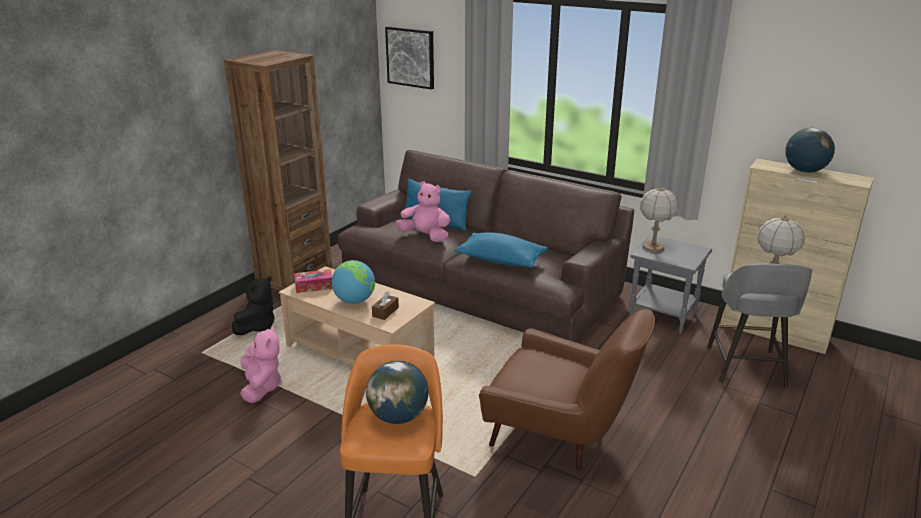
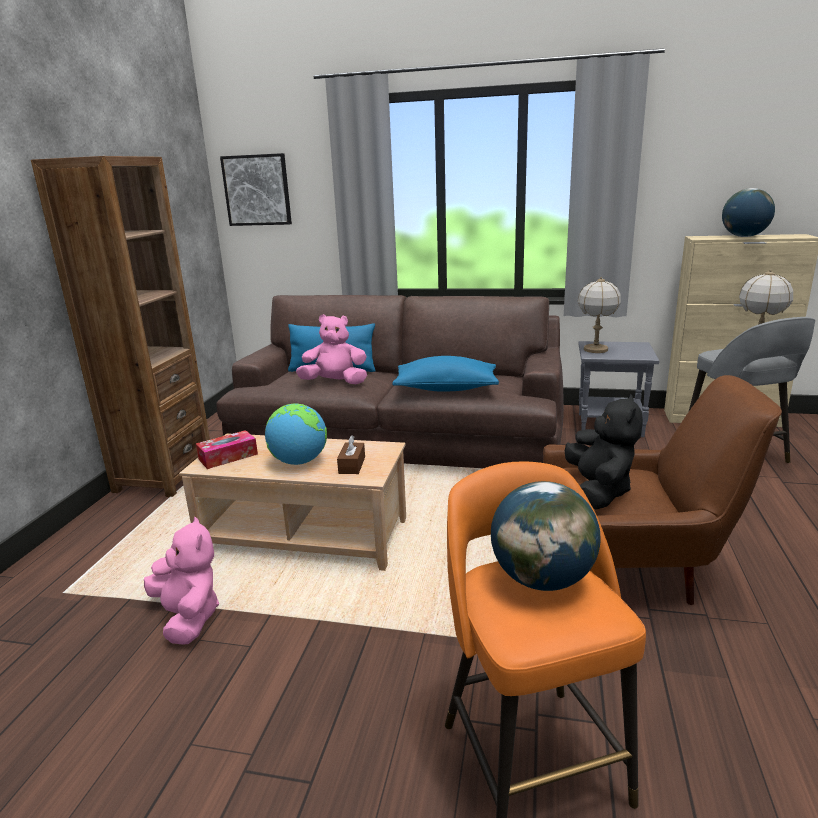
camera: 20 degrees left, 5 degrees down
black plush toy [232,276,275,335] -> black plush toy moved to [564,394,643,510]

